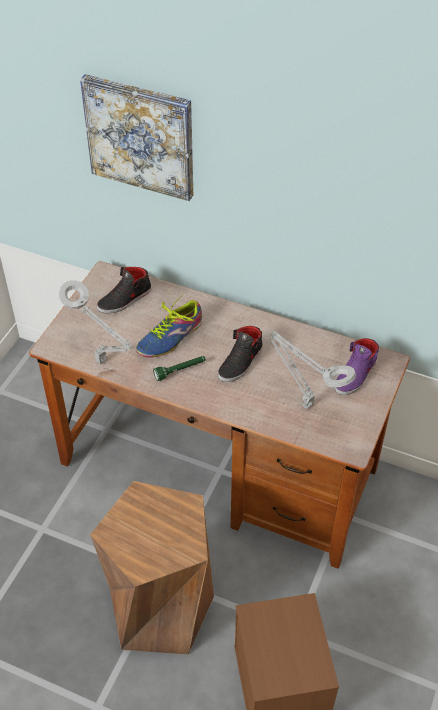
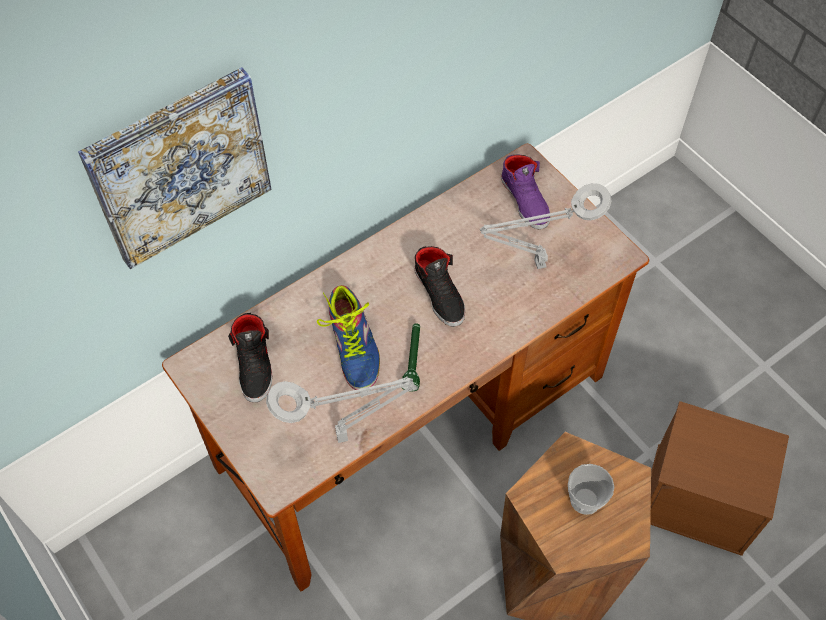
camera: 60 degrees left, 10 degrees up
none -> cup [568,464,614,515]

